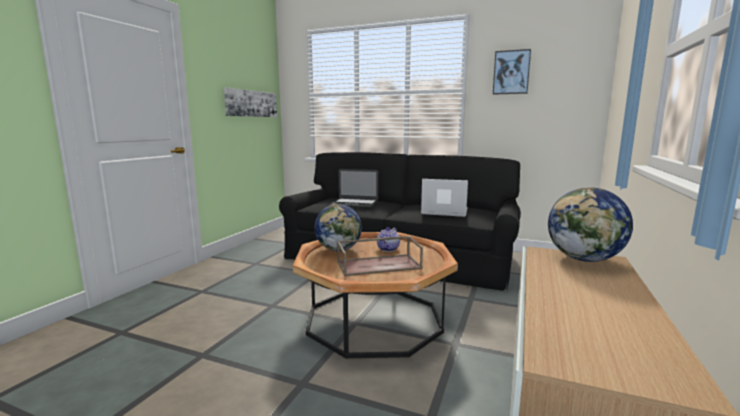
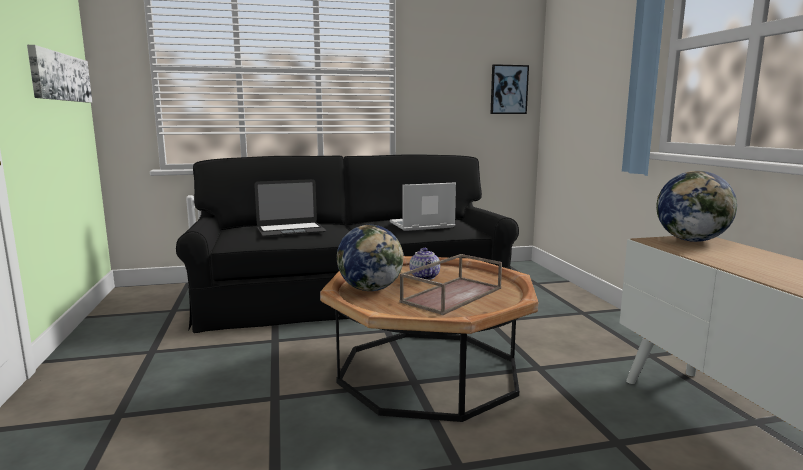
camera: 35 degrees left, 0 degrees up
picture [493,49,531,94] -> picture moved to [490,64,529,114]

